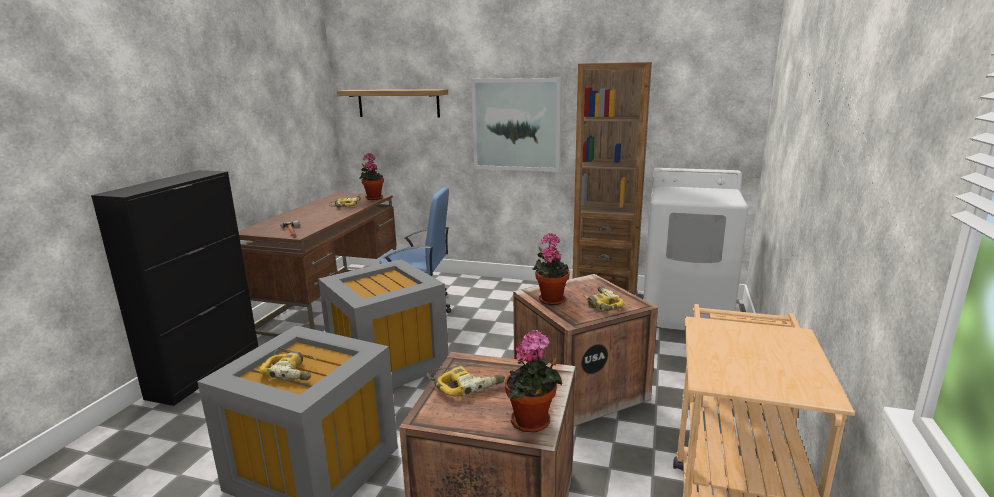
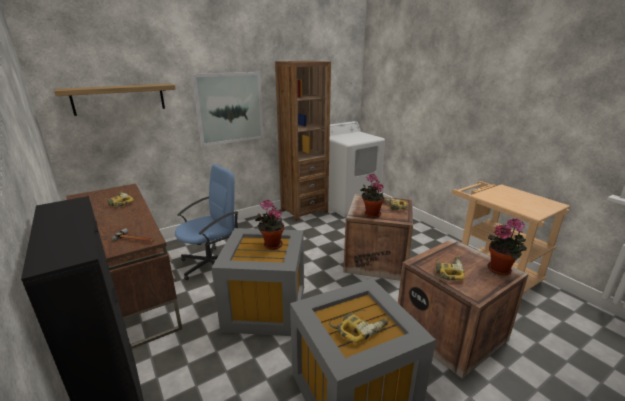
camera: 50 degrees left, 5 degrees up
potted plant [360,153,384,200] -> potted plant moved to [255,200,284,250]

